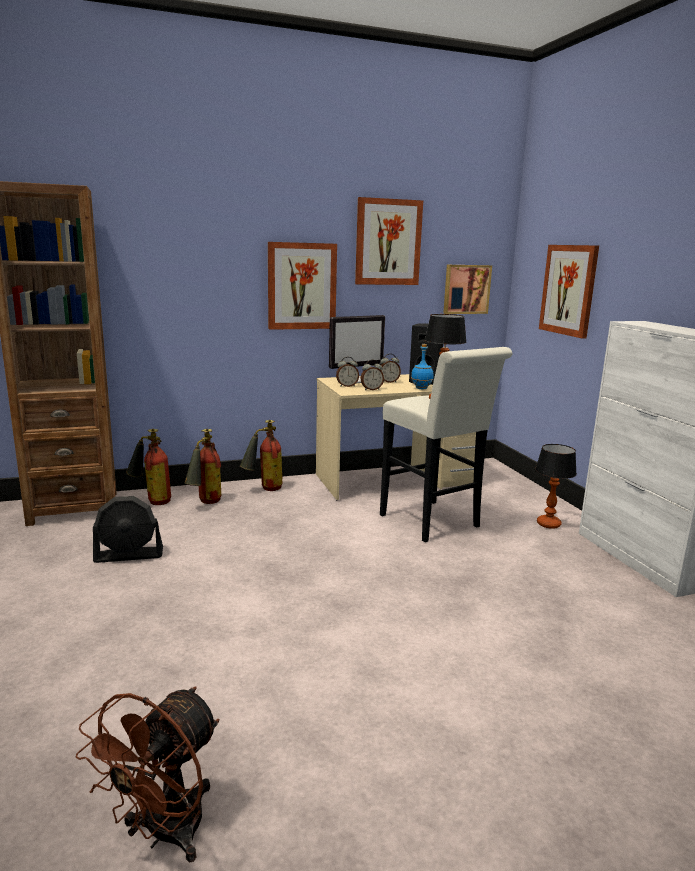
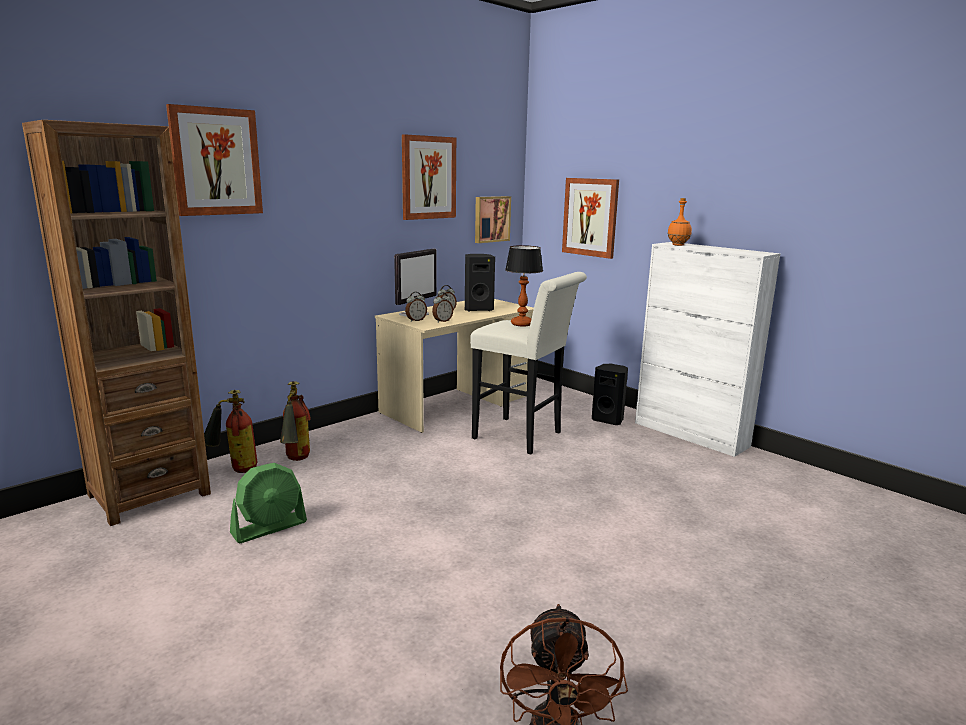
camera: 25 degrees left, 0 degrees up
black fan [93,496,163,563] -> green fan [230,463,307,543]
fire extinguisher [240,420,283,491] -> none
picture [268,242,337,330] -> picture moved to [166,104,263,216]
blue bottle [411,344,434,389] -> none
table lamp [535,444,577,529] -> black speaker [592,364,628,425]
none -> orange bottle [667,198,692,246]

